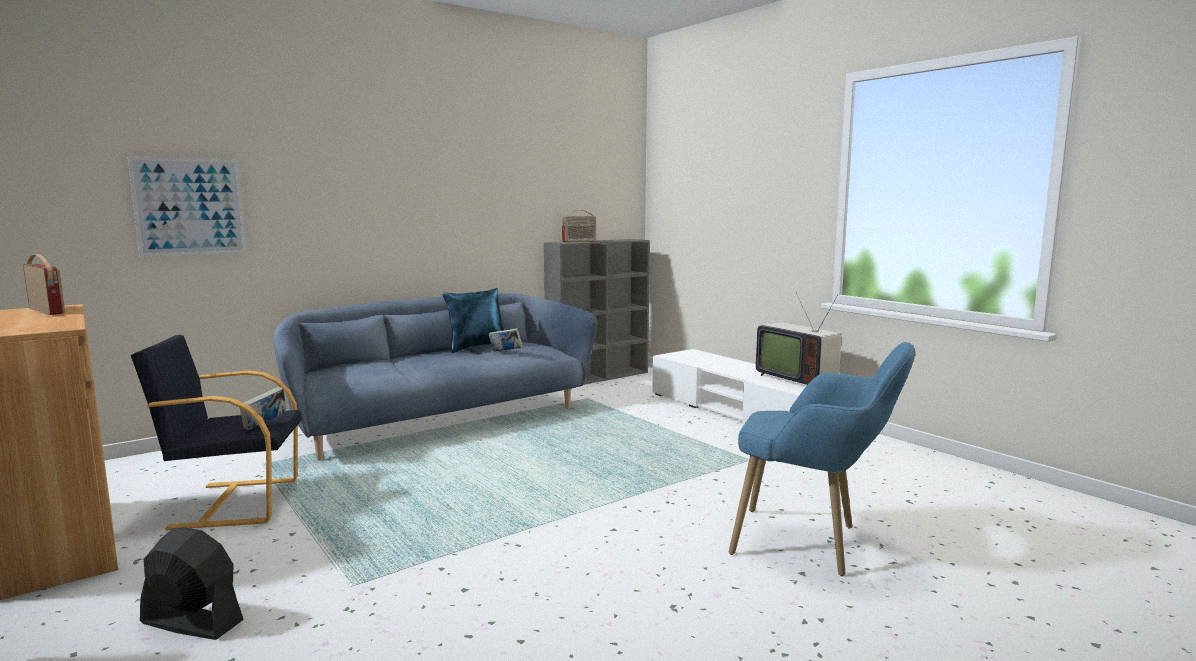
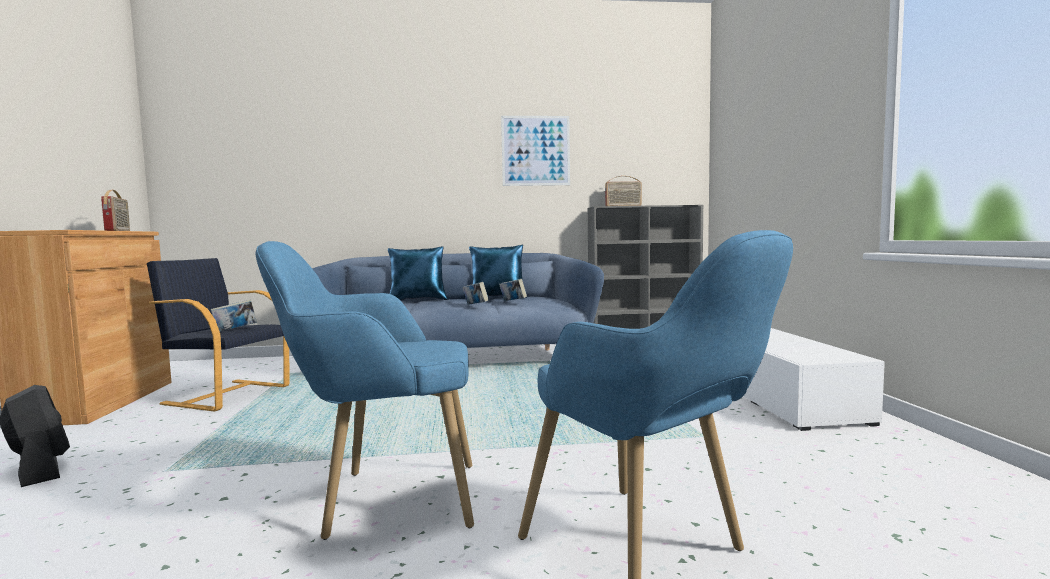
camera: 30 degrees right, 5 degrees down
picture [128,157,247,257] -> picture moved to [501,116,570,186]
television [756,293,841,385] -> none
none -> blue armchair [256,241,474,540]
none -> blue pillow [388,246,447,300]
none -> book [463,282,489,305]

